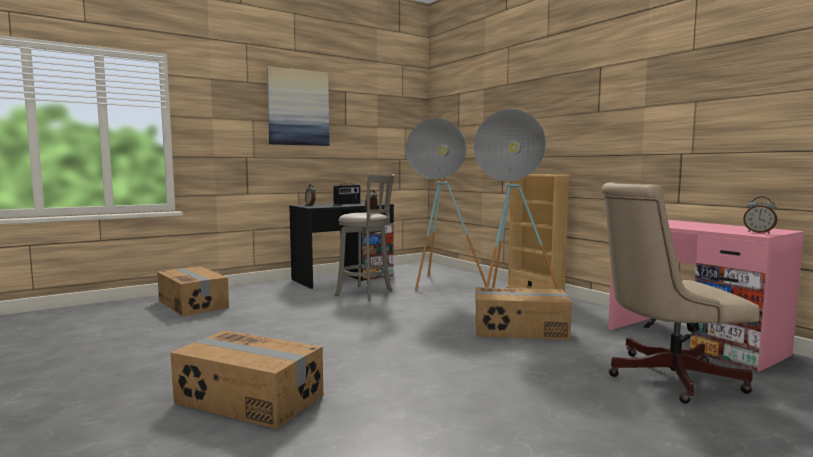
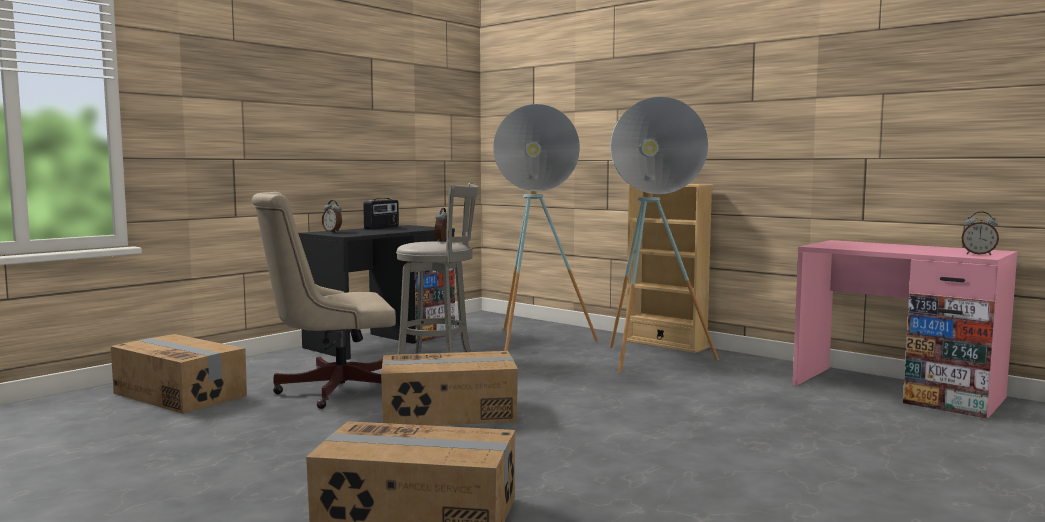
camera: 15 degrees left, 0 degrees up
picture [267,66,330,146] -> none
cardboard box [476,287,572,340] -> cardboard box moved to [381,351,518,426]
beige office chair [602,182,760,404] -> beige office chair moved to [252,192,396,409]

